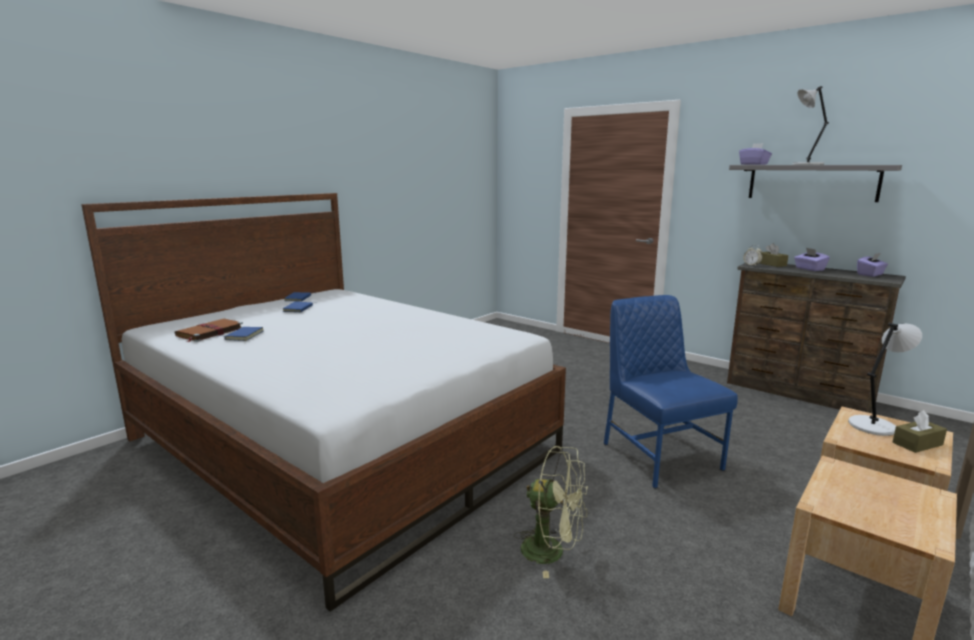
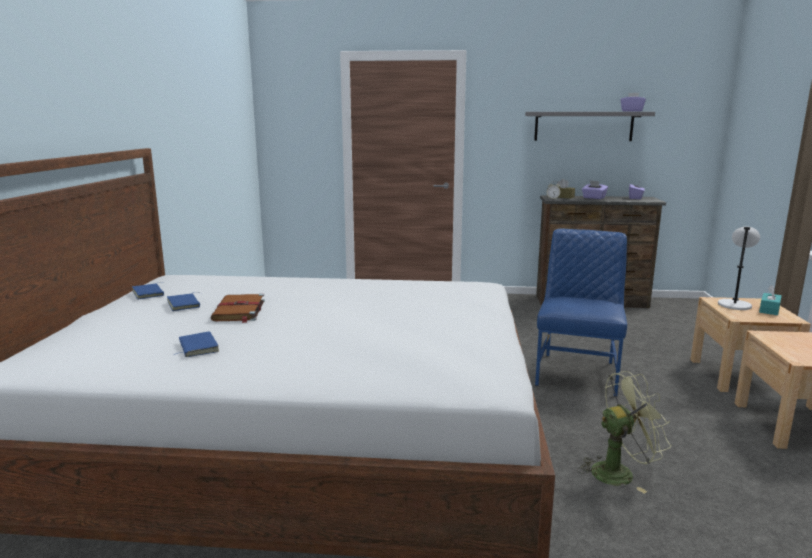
camera: 35 degrees left, 0 degrees up
brown book [175,319,243,342] -> brown book moved to [210,294,265,323]
blue chair [604,295,738,489] -> blue chair turned 75 degrees clockwise [535,229,627,397]
purple tissue box [739,143,772,165] -> purple tissue box moved to [621,93,646,112]
grey table lamp [793,86,829,165] -> none
brown tissue box [893,410,947,453] -> turquoise tissue box [759,285,782,315]

